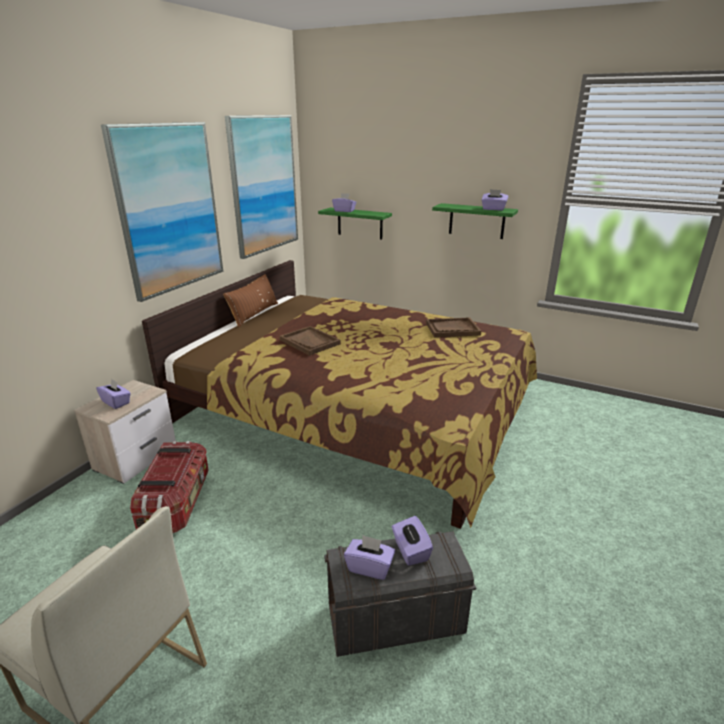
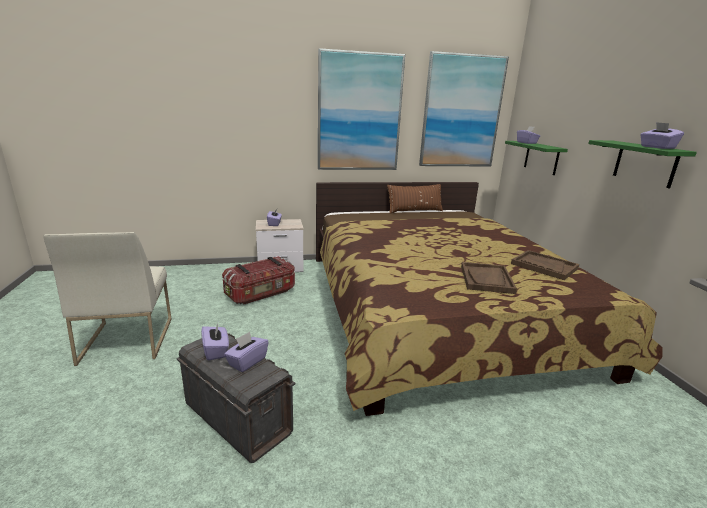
camera: 50 degrees right, 5 degrees down
brown tray [280,326,340,356] -> brown tray moved to [461,262,517,294]

